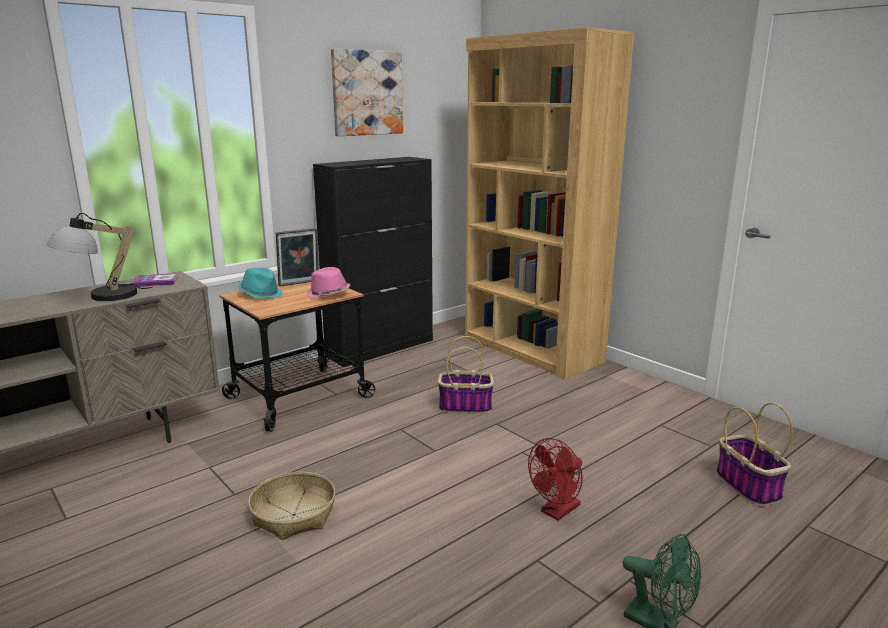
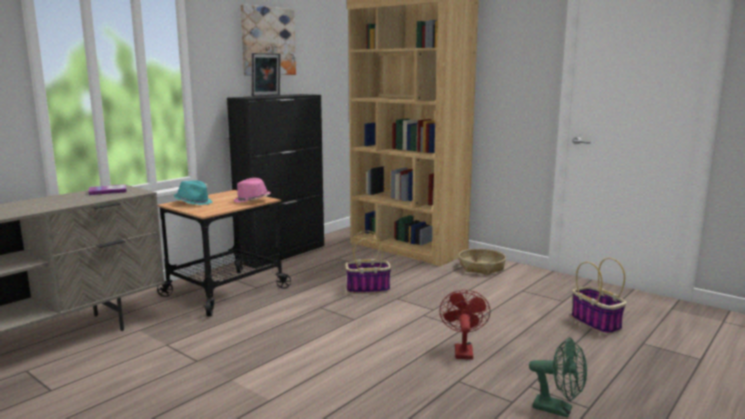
camera: 10 degrees left, 5 degrees down
table lamp [46,213,152,301] -> none
basket [248,472,336,540] -> basket moved to [459,249,506,275]
picture frame [276,228,319,287] -> picture frame moved to [252,53,281,96]
red fan [528,438,583,521] -> red fan turned 150 degrees clockwise [439,290,490,360]

